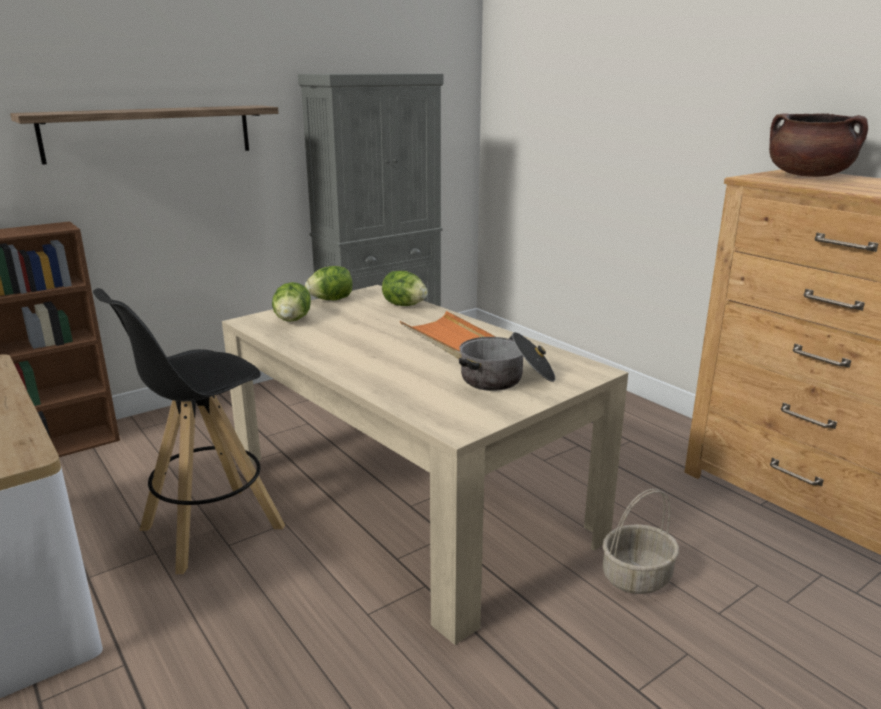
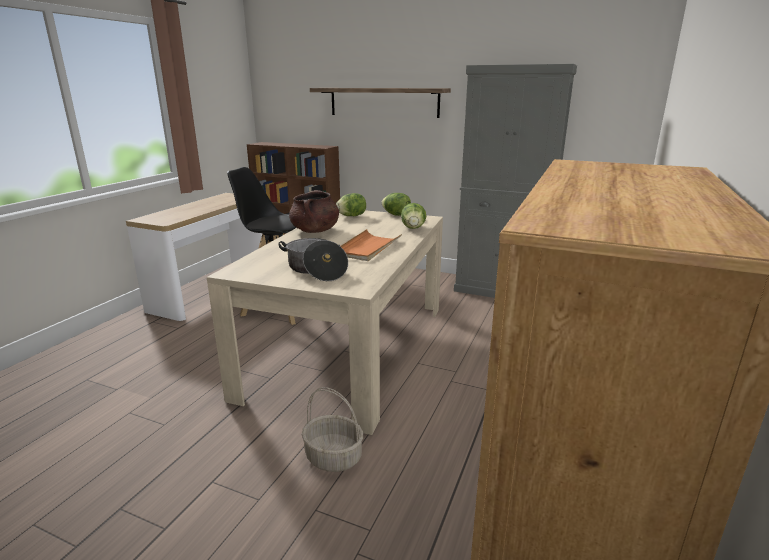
camera: 60 degrees right, 0 degrees up
brown cooking pot [769,114,868,177] -> brown cooking pot moved to [289,190,339,233]

